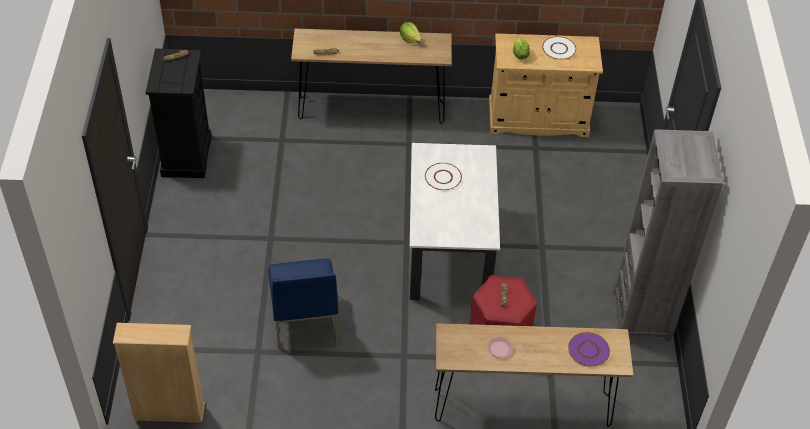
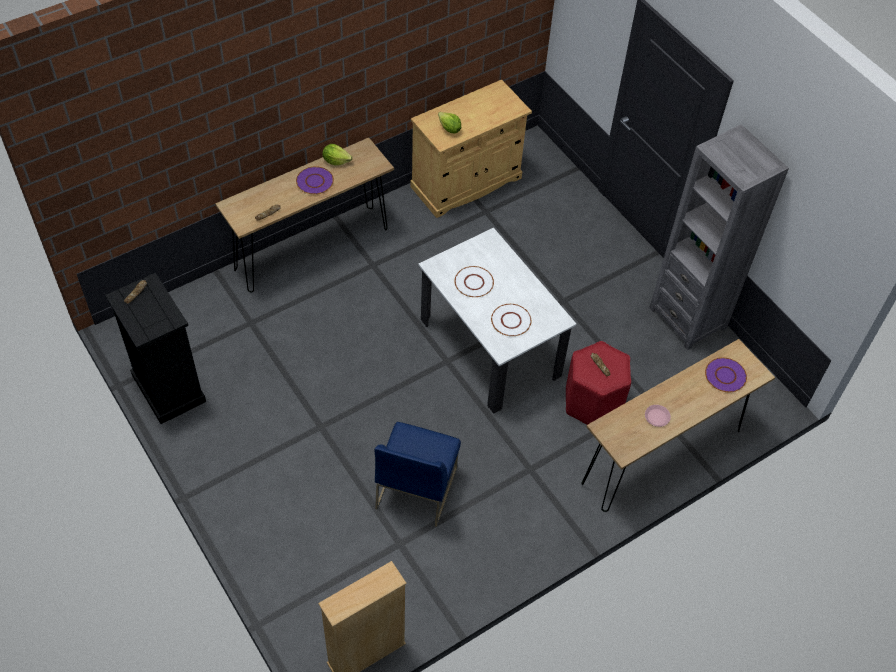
camera: 35 degrees left, 5 degrees up
blue chair [268,259,338,349] -> blue chair turned 60 degrees clockwise [375,422,461,527]
white plate [542,36,576,60] -> white plate moved to [491,304,531,336]
none -> purple plate [296,166,334,194]

